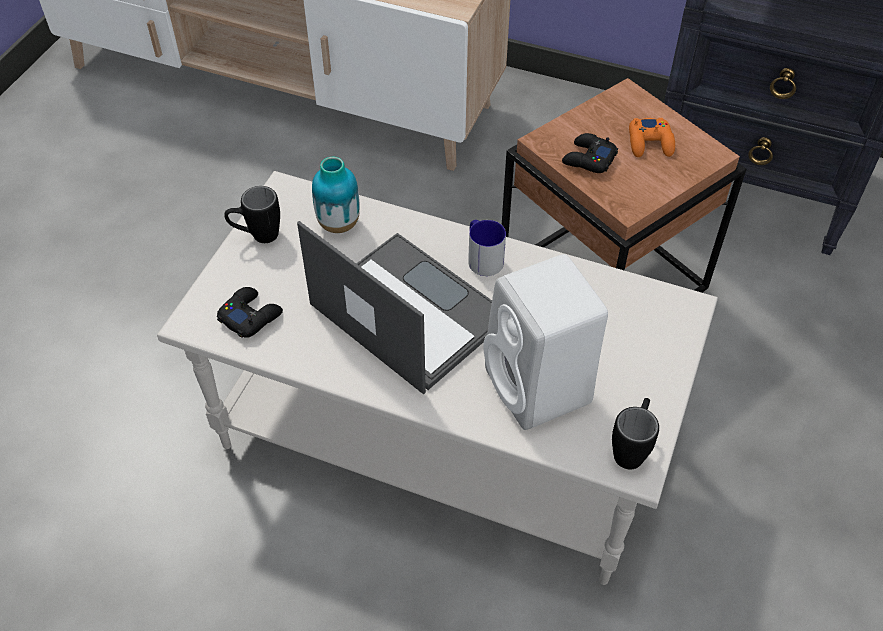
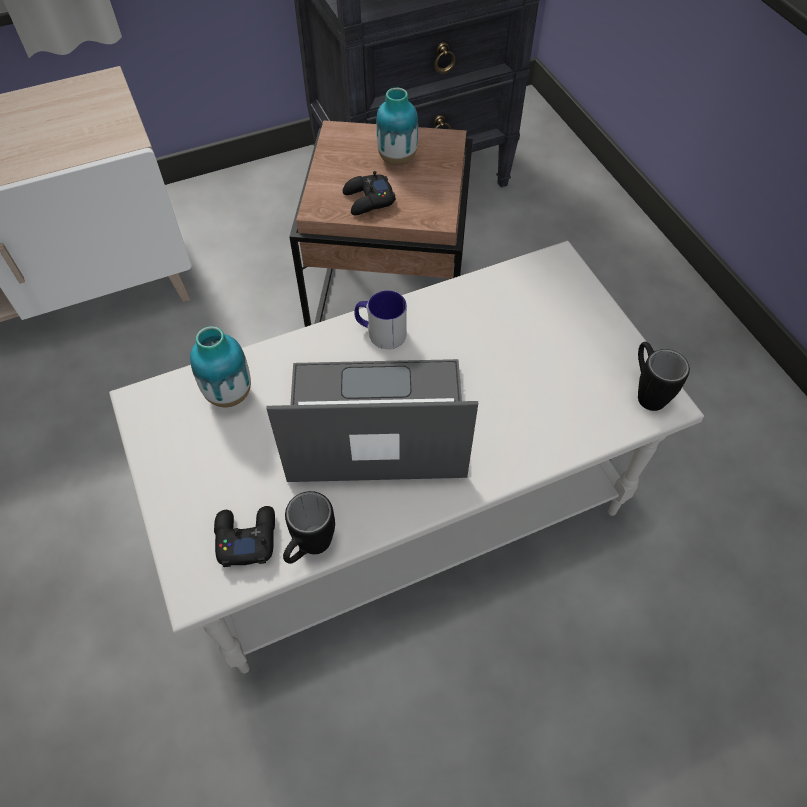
camera: 45 degrees left, 5 degrees up
black mug [224,186,280,243] -> black mug moved to [283,491,335,564]
white speaker [483,254,608,430] -> none
orange game controller [629,118,675,157] -> vase [376,88,418,165]

